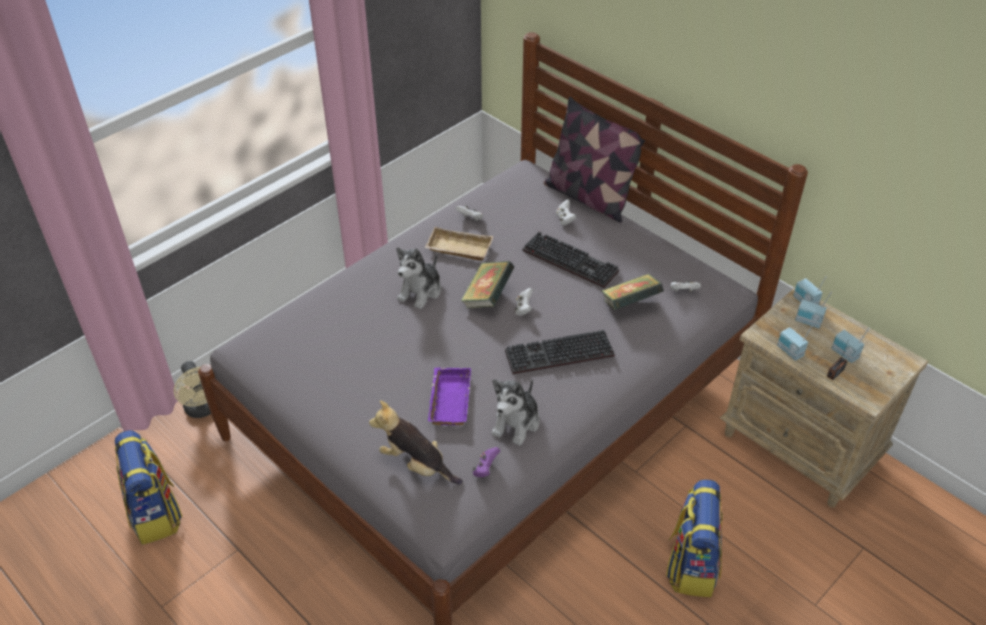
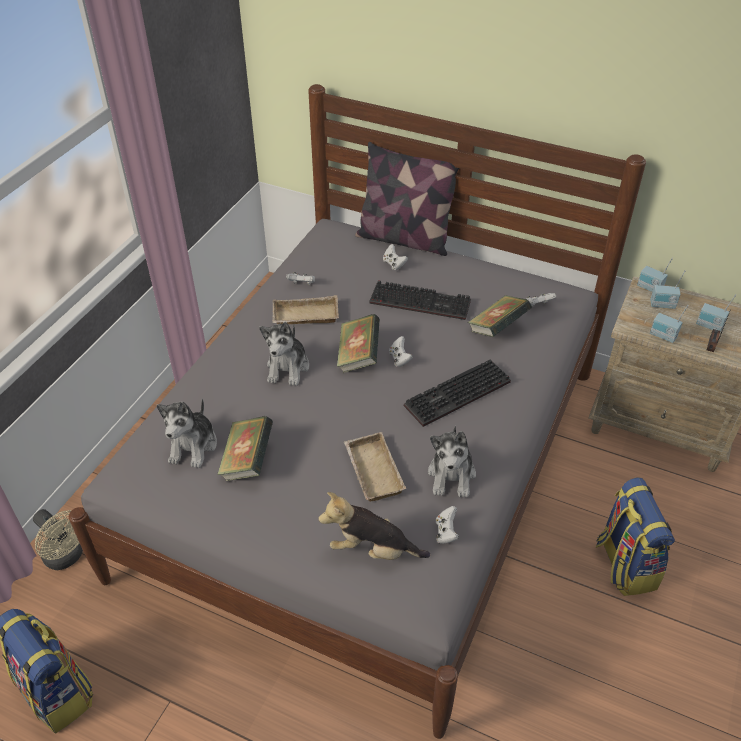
camera: 20 degrees left, 0 degrees up
purple tray [428,368,471,425] -> beige tray [344,432,406,502]
purple game controller [472,447,500,477] -> white game controller [436,506,459,544]
none -> plush toy [157,399,217,468]
none -> book [217,416,273,481]

